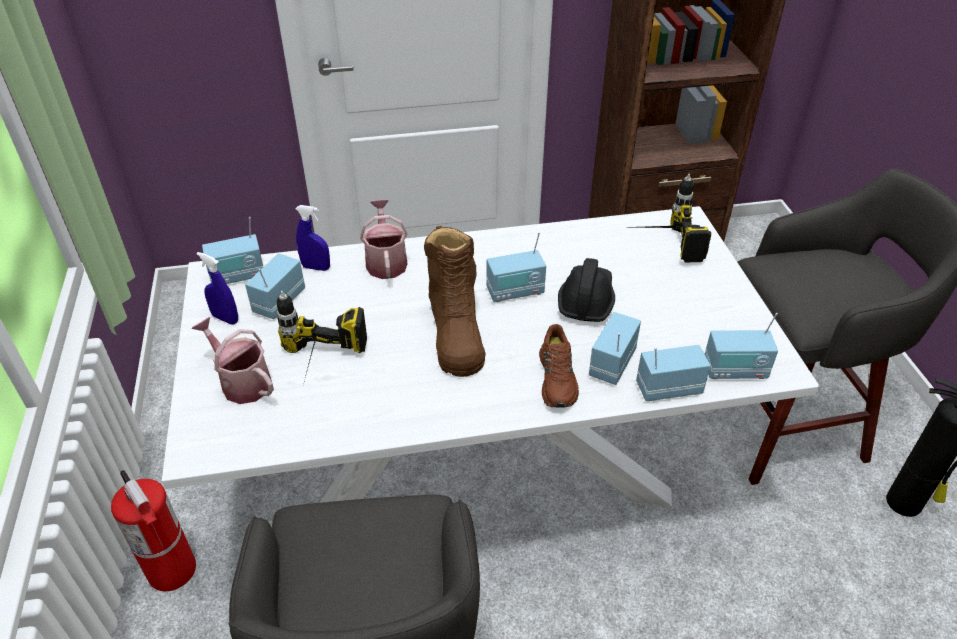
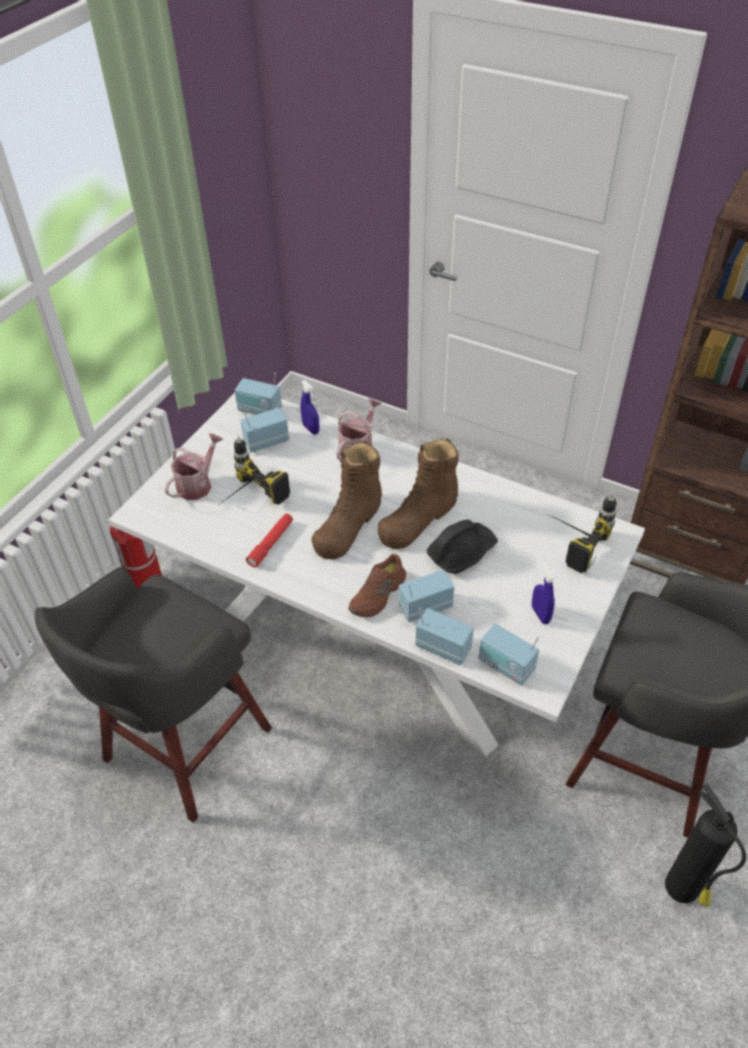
camera: 40 degrees right, 5 degrees up
watering can [191,317,274,404] -> watering can turned 45 degrees clockwise [164,434,224,500]
blue spray bottle [197,252,238,325] -> blue spray bottle moved to [532,561,556,624]
radio [486,232,546,302] -> brown boot [378,438,459,549]
none -> red flashlight [246,513,293,568]

